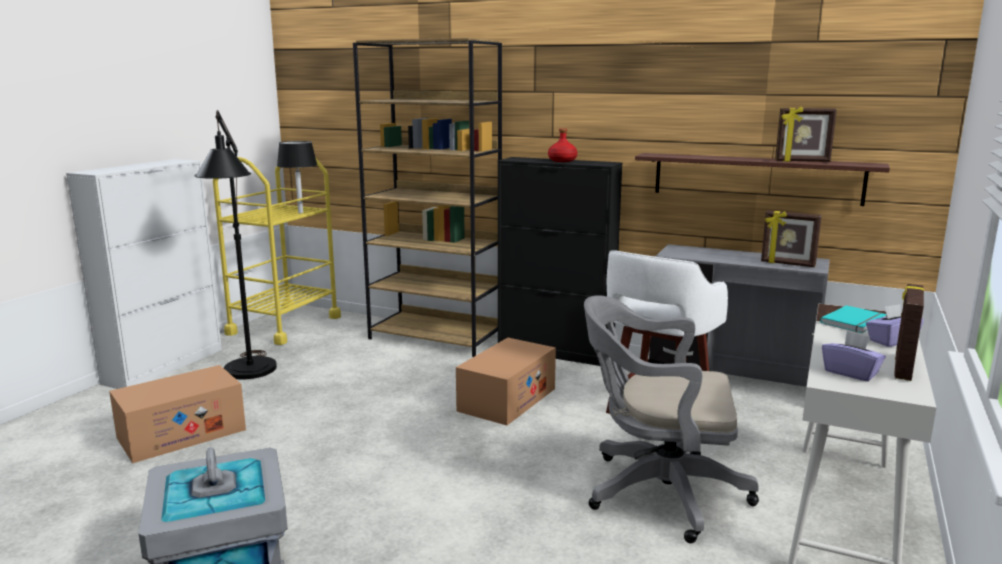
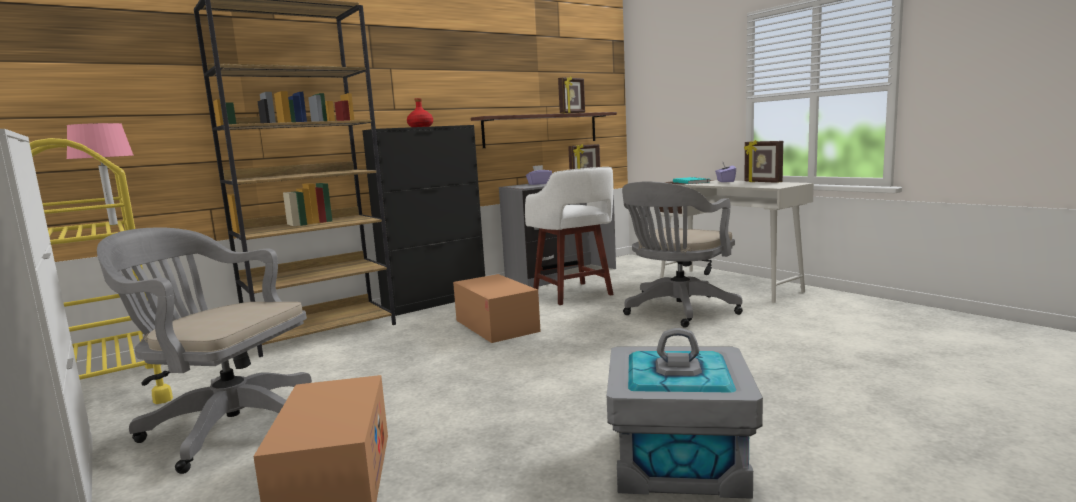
camera: 60 degrees left, 5 degrees down
black floor lamp [194,110,277,379] -> grey office chair [97,227,312,474]
black table lamp [277,141,317,214] -> pink table lamp [66,123,133,225]
purple tissue box [822,331,886,382] -> purple tissue box moved to [526,165,552,185]

